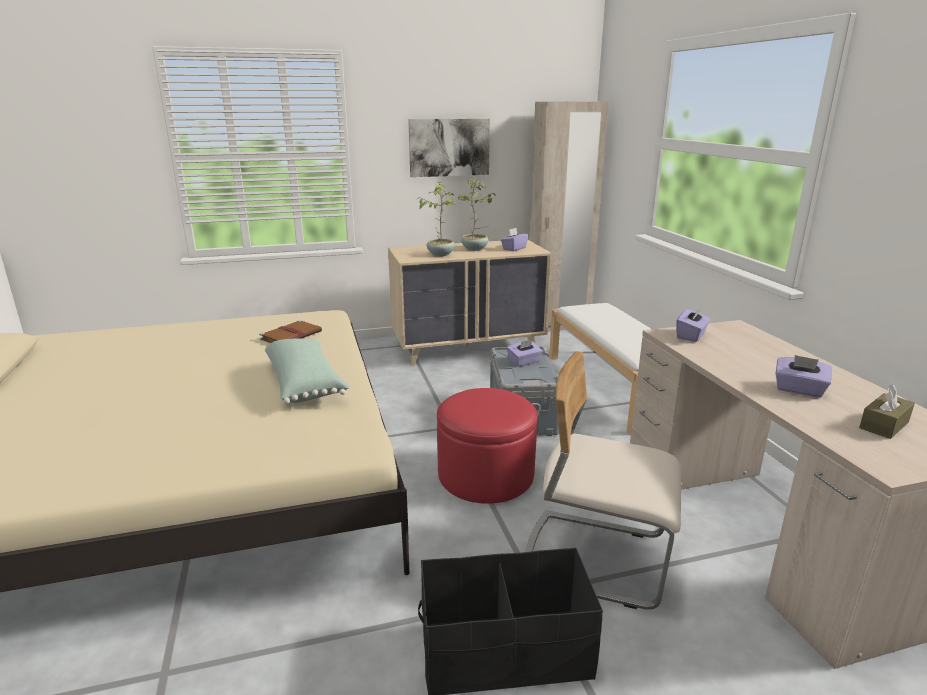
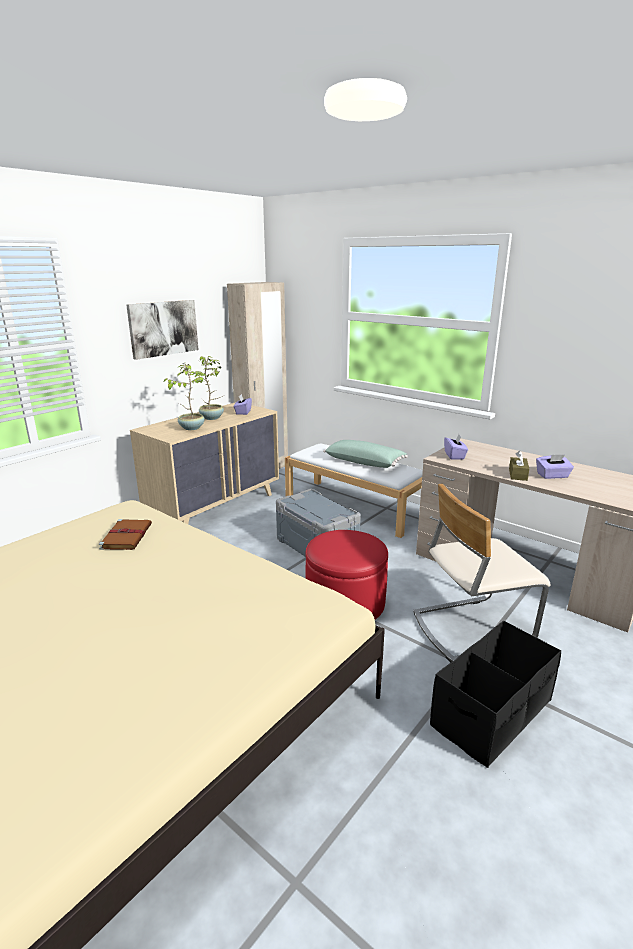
camera: 35 degrees left, 0 degrees up
green pillow [265,338,350,404] -> green pillow moved to [323,440,408,468]
purple tissue box [507,340,543,367] -> none
brown tissue box [859,384,915,439] -> brown tissue box moved to [509,451,529,481]

